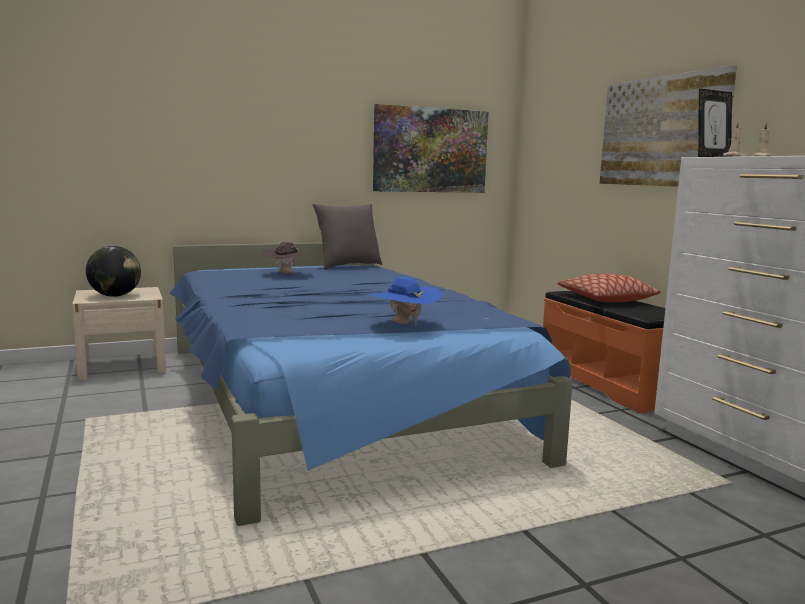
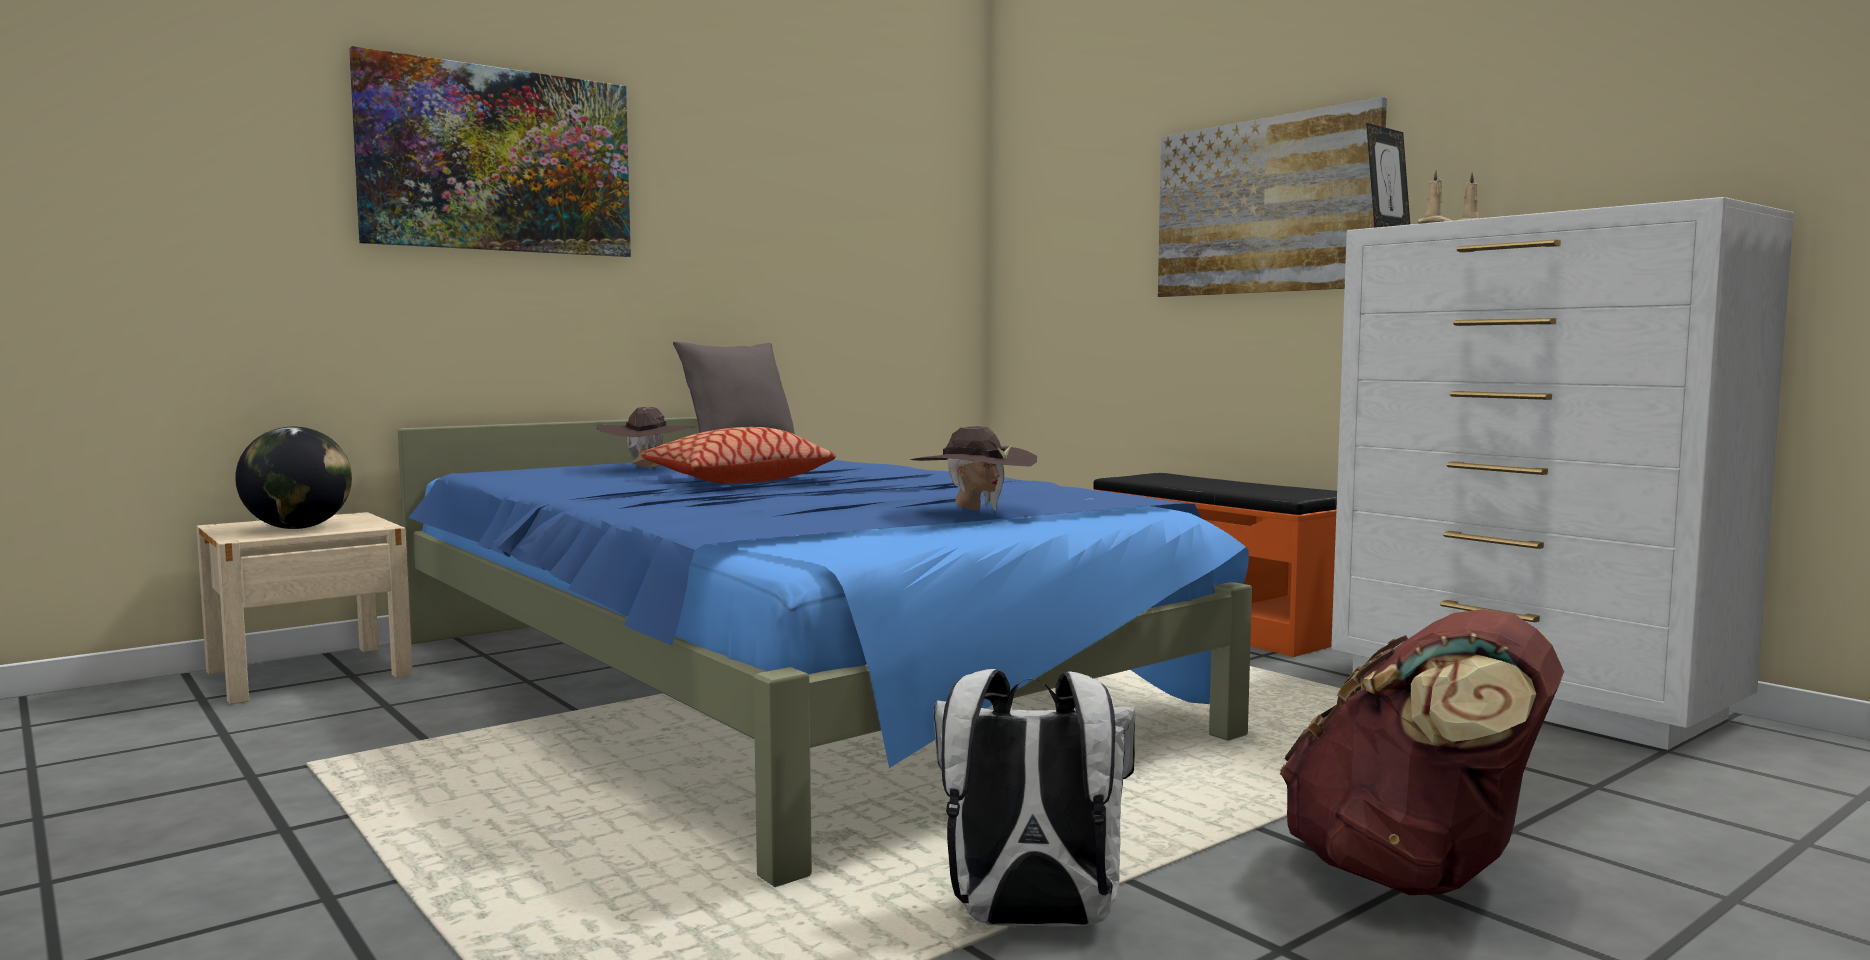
camera: 15 degrees left, 5 degrees down
blue hat [368,277,443,326] -> brown hat [910,426,1037,511]
picture [373,104,488,193] -> picture moved to [349,46,631,257]
pillow [557,273,660,302] -> pillow moved to [641,427,836,484]
none -> white backpack [934,669,1135,927]
none -> brown backpack [1280,609,1564,895]

